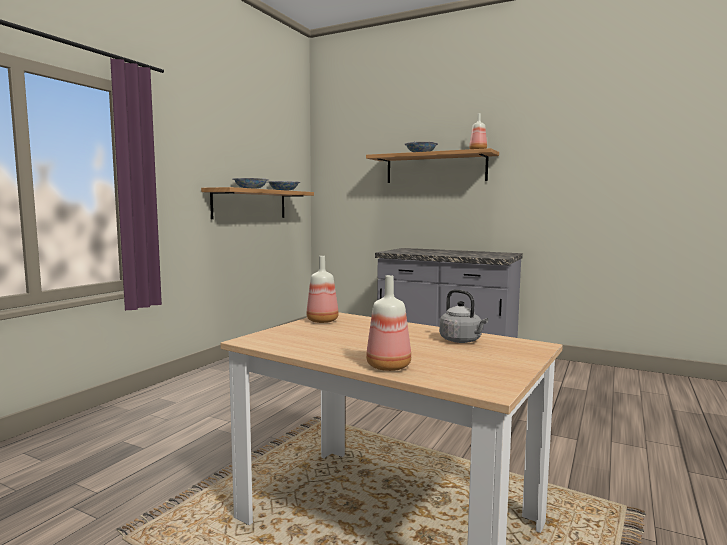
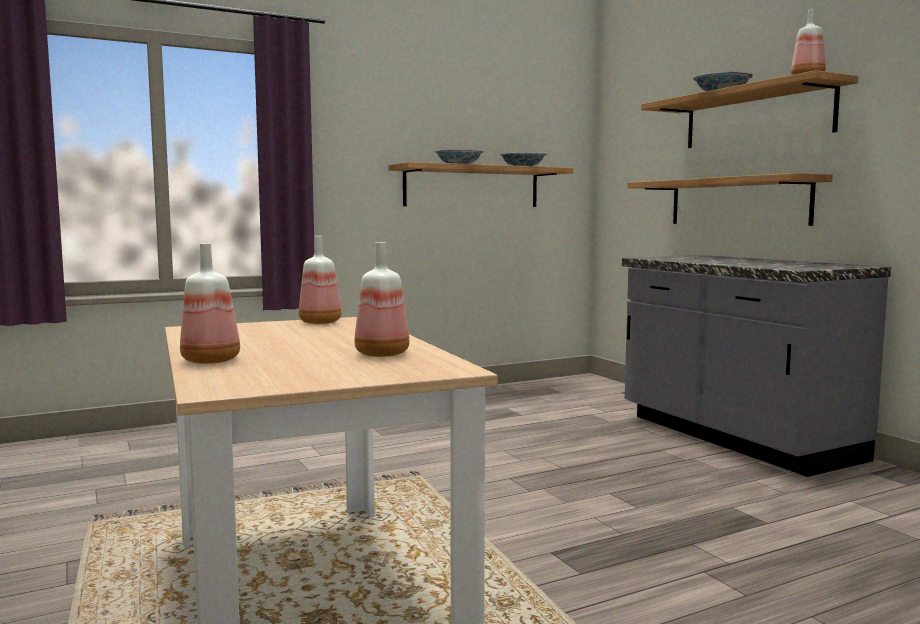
camera: 35 degrees right, 0 degrees up
grey kettle [439,289,488,343] -> bottle [355,242,409,357]
none -> shelf [627,173,833,226]

